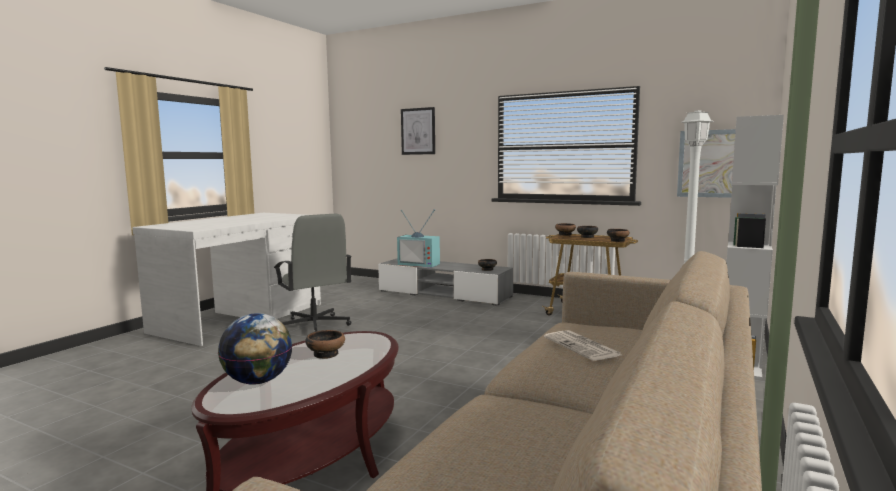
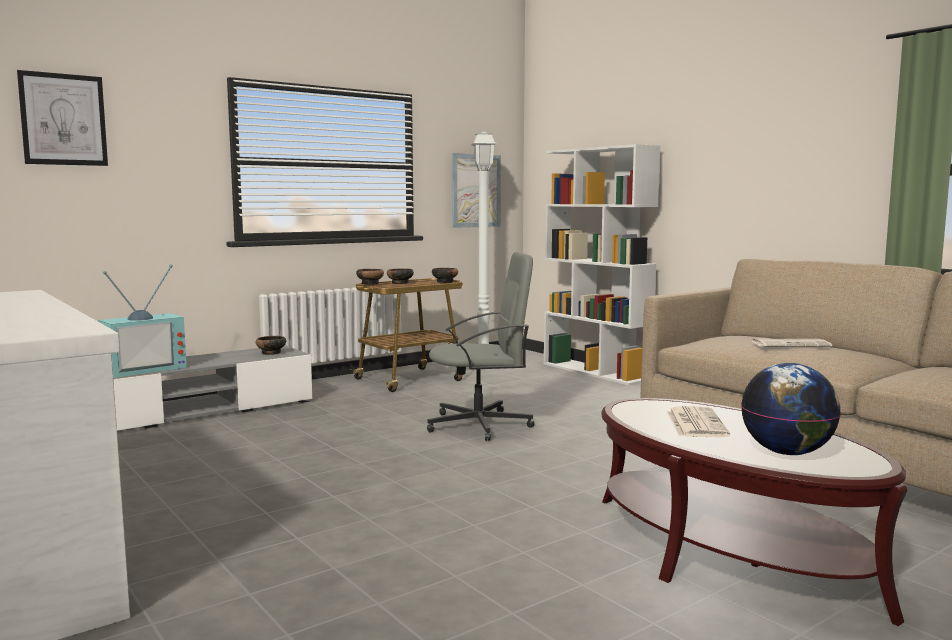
camera: 65 degrees left, 0 degrees up
grey office chair [274,214,352,332] -> grey office chair moved to [427,252,535,441]
bowl [305,330,345,359] -> newspaper [667,406,730,437]

